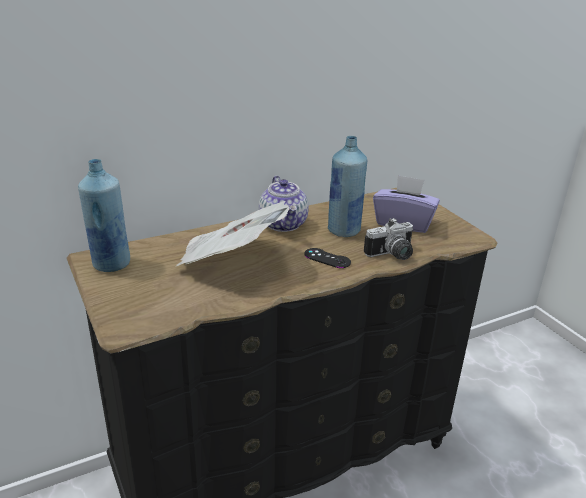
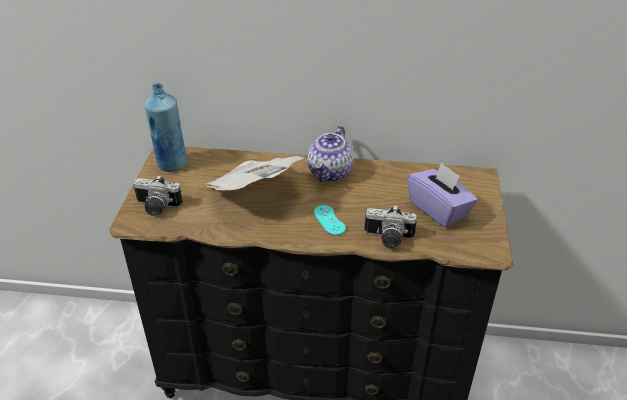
camera: 35 degrees right, 10 degrees up
black game controller [304,248,351,268] -> turquoise game controller [314,205,346,235]
blue bottle [328,136,367,237] -> none
none -> camera [133,175,183,216]

